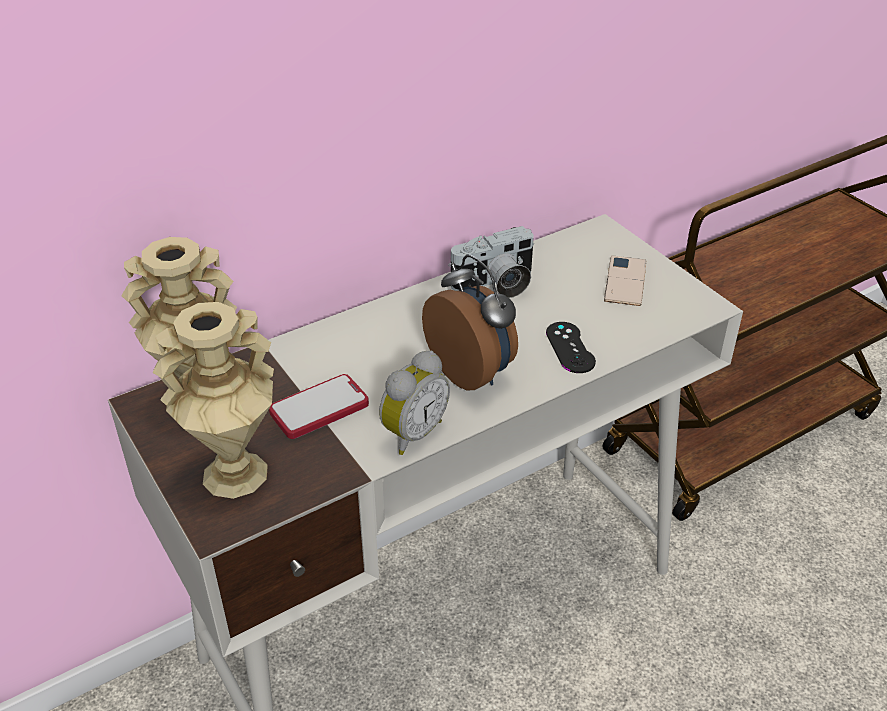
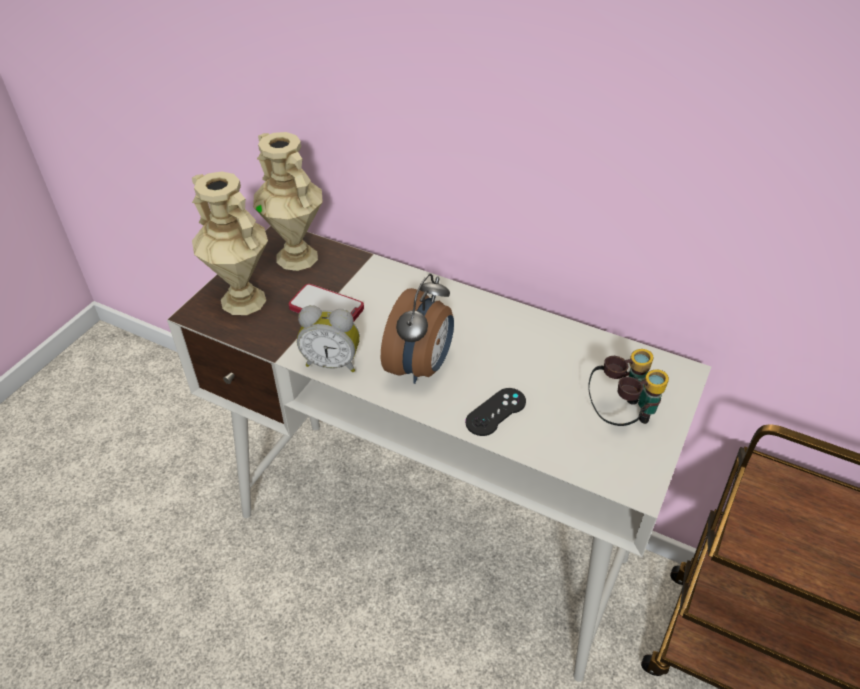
camera: 60 degrees right, 5 degrees up
camera [448,226,534,298] -> none
phone [604,255,646,306] -> binoculars [588,349,669,426]

